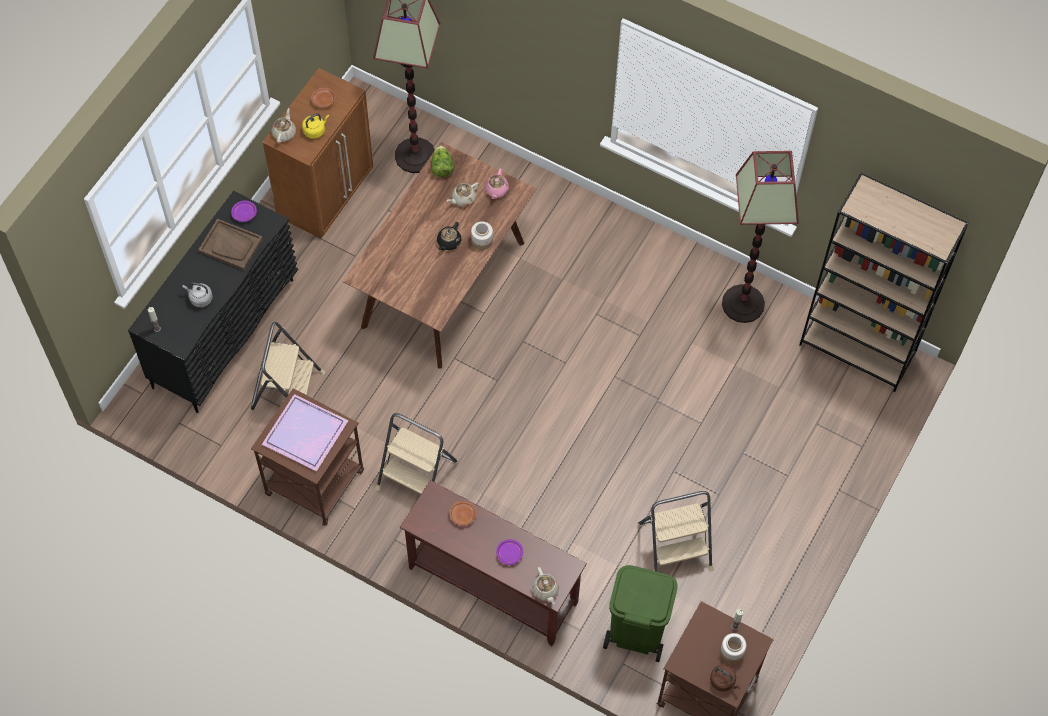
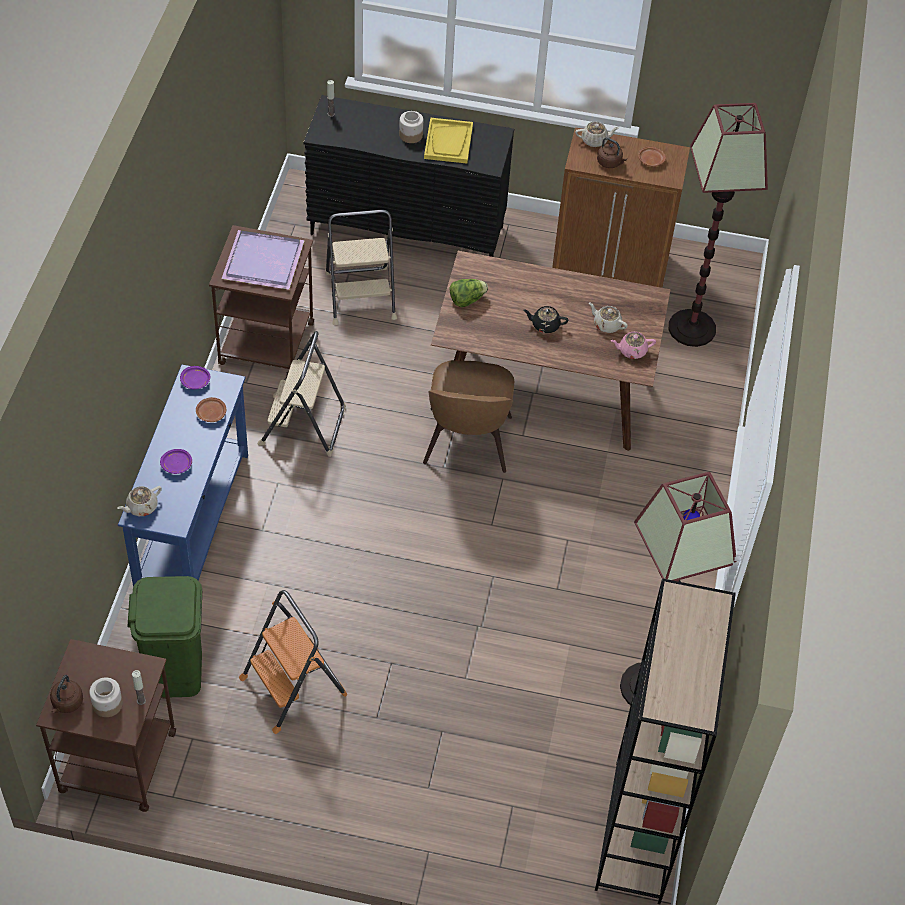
camera: 70 degrees right, 10 degrees down
grey kettle [182,282,213,308] -> none
brown tray [198,219,263,270] -> yellow tray [424,118,473,163]
purple plate [231,200,257,222] -> purple plate moved to [180,366,210,389]
yellow kettle [302,113,329,139] -> brown kettle [597,137,627,168]
brown console table [400,480,587,646] -> blue console table [118,365,248,587]
lettuce [431,146,454,177] -> lettuce moved to [449,279,488,307]
jar [471,221,493,250] -> jar moved to [399,111,423,143]
beige step ladder [637,491,714,572] -> orange step ladder [239,590,347,734]
none -> brown chair [423,360,514,473]

